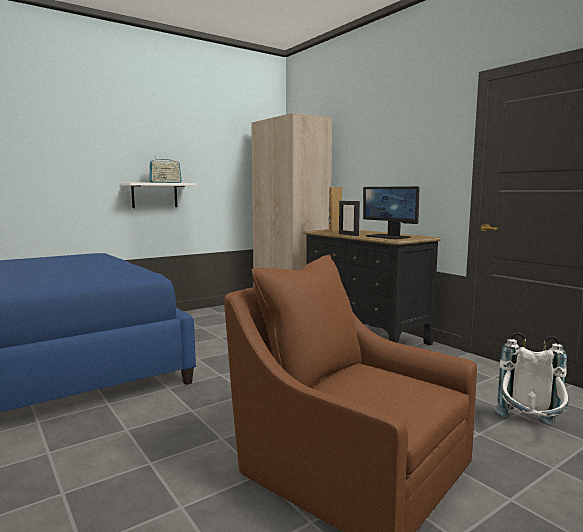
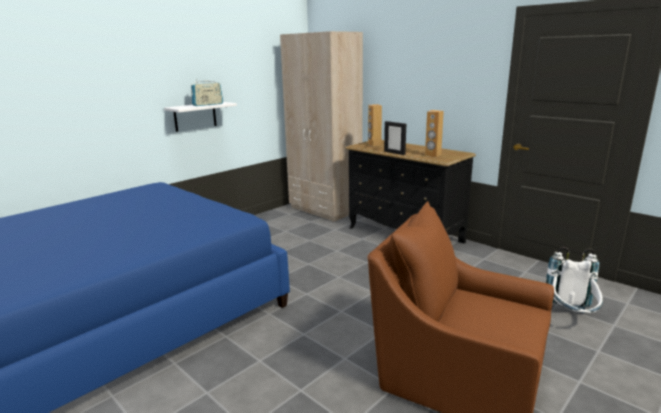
camera: 10 degrees left, 10 degrees up
monitor [363,186,419,239] -> brown speaker [425,110,444,157]

